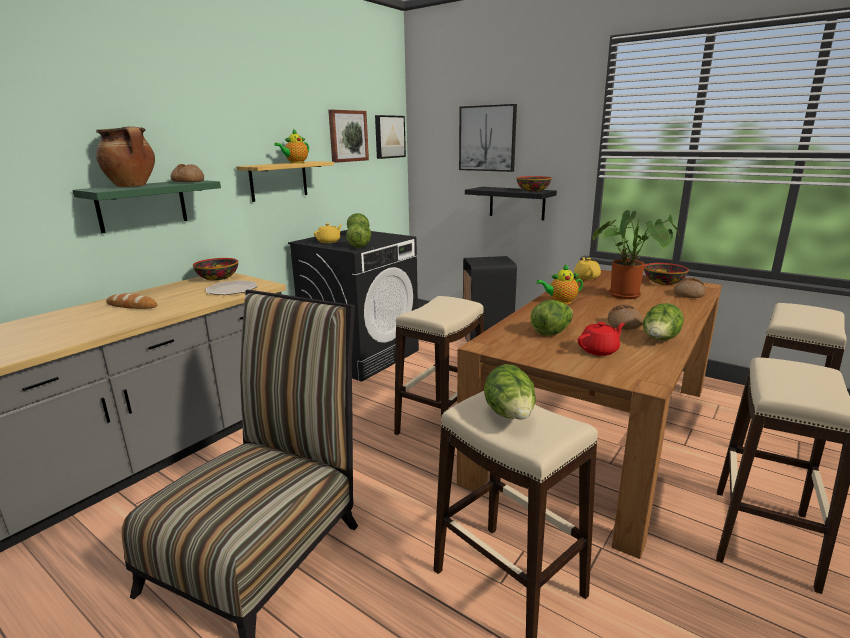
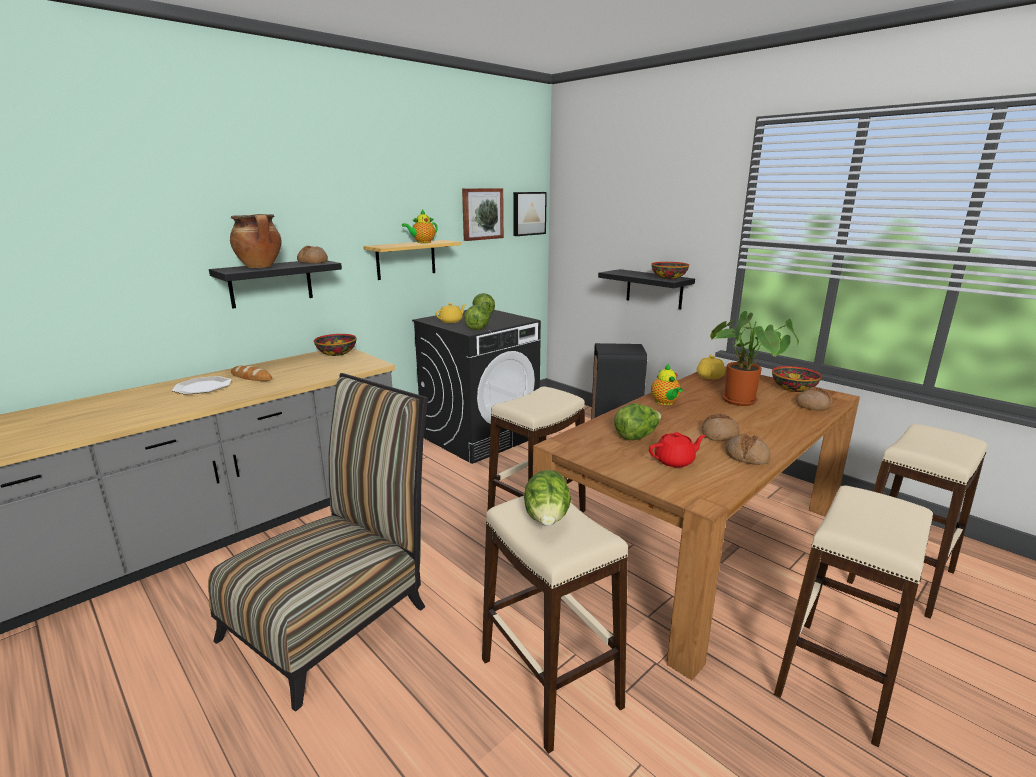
camera: 10 degrees right, 0 degrees up
green shelf [73,180,221,233] -> black shelf [209,260,342,309]
plate [206,280,258,295] -> plate moved to [172,376,231,395]
picture [459,104,517,172] -> none
teapot [536,264,583,304] -> teapot turned 105 degrees counterclockwise [651,364,683,405]
lettuce [643,303,684,340] -> bread [726,434,771,465]

